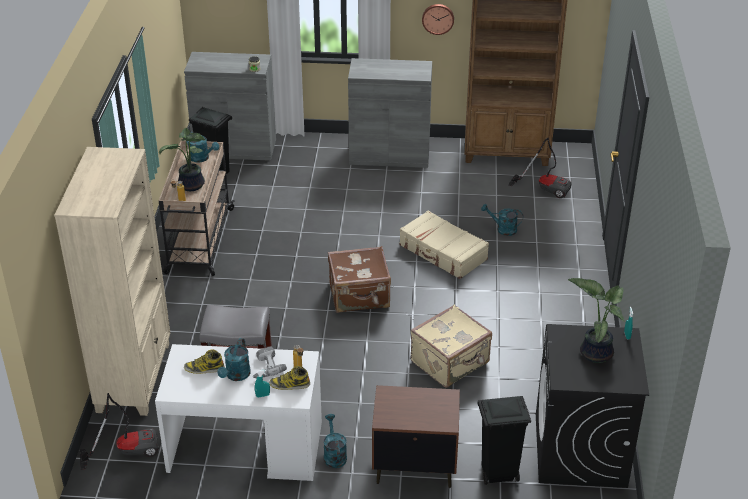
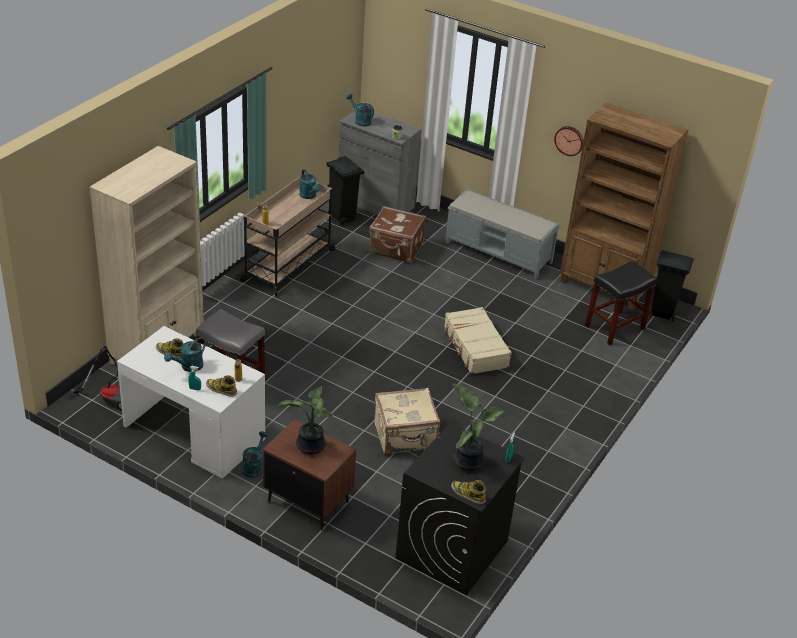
camera: 25 degrees right, 0 degrees up
potted plant [159,128,205,191] -> potted plant moved to [278,386,332,455]
power drill [253,346,287,378] -> none
brown suitcase [328,246,391,313] -> brown suitcase moved to [369,206,426,263]
grey cabinet [348,58,432,168] -> grey bench [445,189,560,279]
black trash can [478,396,531,485] -> black trash can moved to [648,250,694,321]
turquoise watering can [481,204,524,236] -> turquoise watering can moved to [346,94,374,126]
vacuum cleaner [508,138,572,198] -> black stool [585,261,657,345]
none -> boot [451,480,486,504]

